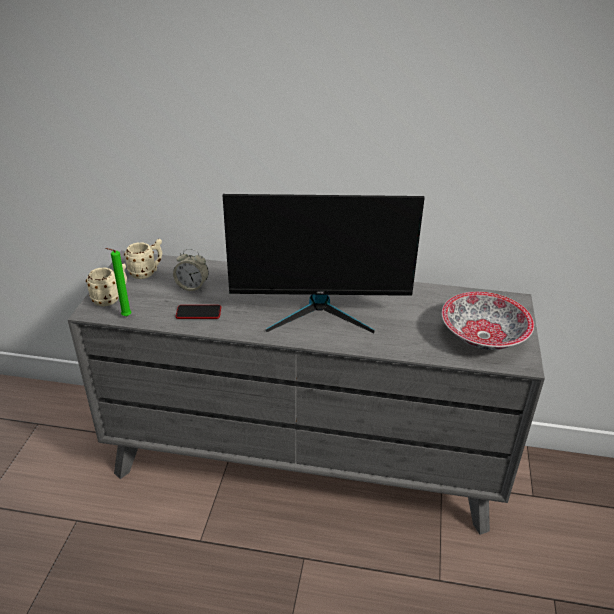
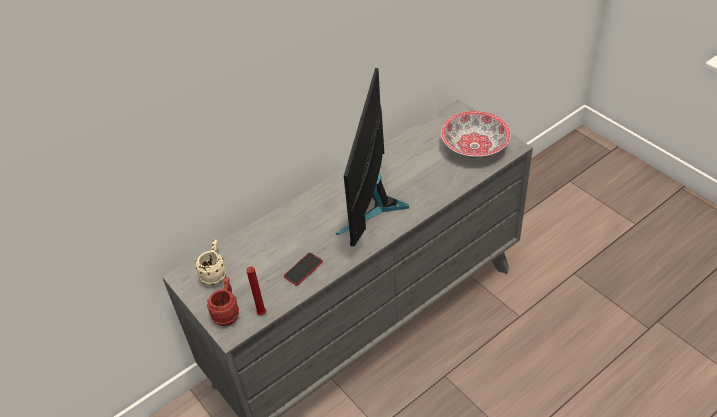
camera: 45 degrees left, 10 degrees up
beige mug [86,264,127,306] -> red mug [207,277,239,326]
green candle [105,248,132,316] -> red candle [246,267,266,315]
alarm clock [173,249,209,291] -> none
monitor [223,194,425,333] -> monitor turned 150 degrees clockwise [336,68,409,246]

